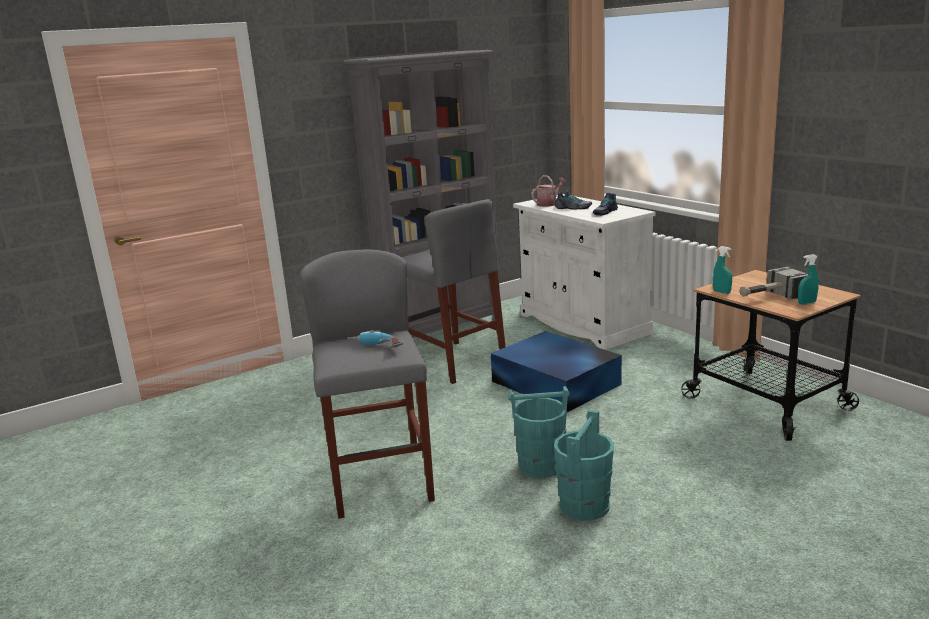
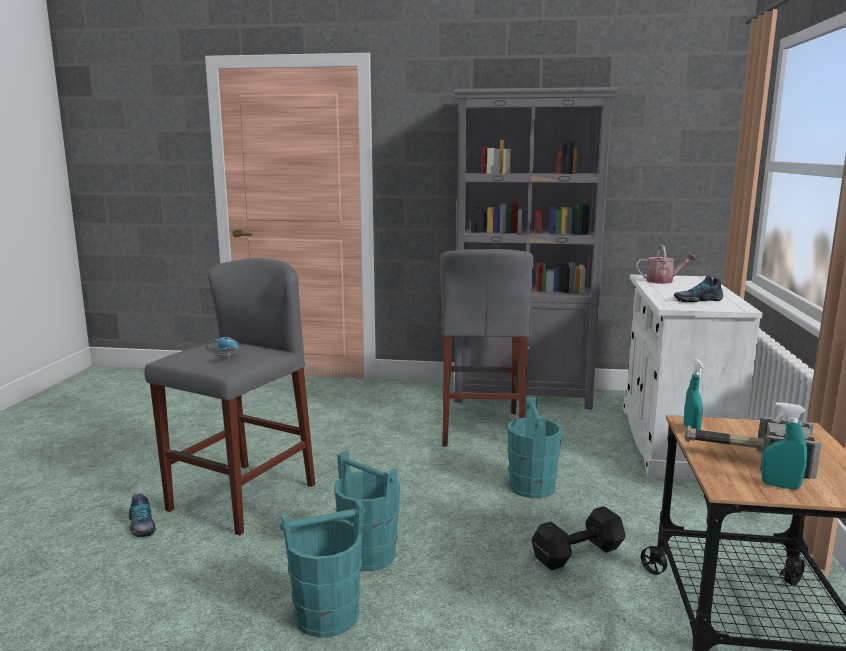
camera: 40 degrees right, 5 degrees down
blue storage box [491,331,622,412] -> turquoise bucket [507,398,562,498]
shoe [555,190,592,209] -> shoe moved to [129,493,157,538]
none -> black dumbbell [531,506,625,570]

